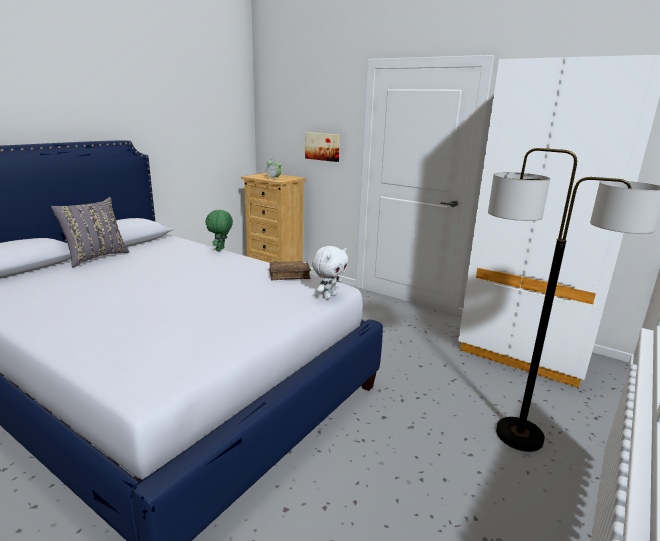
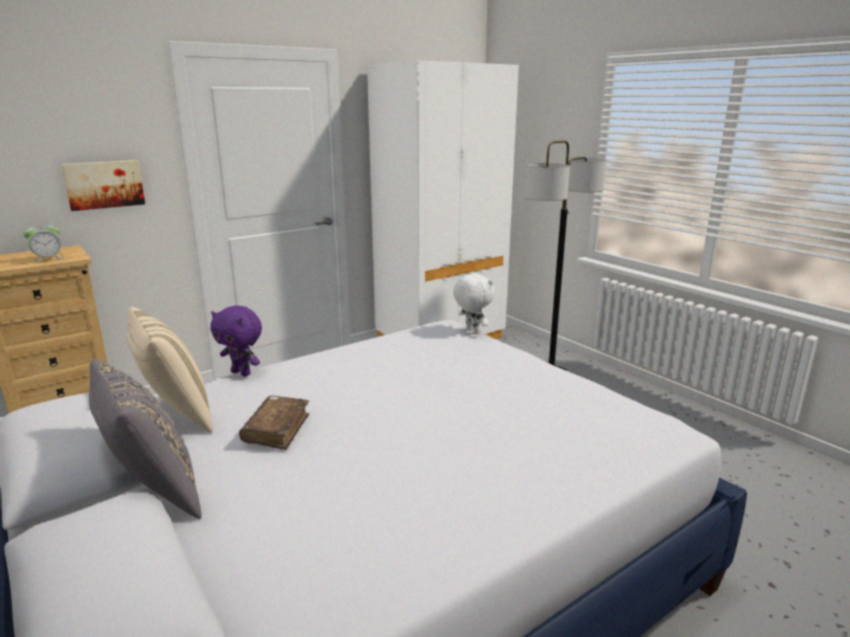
camera: 70 degrees left, 0 degrees up
green plush toy [205,210,233,251] -> purple plush toy [210,306,262,376]
brown book [269,261,311,280] -> brown book moved to [239,396,309,450]
none -> beige pillow [127,307,213,433]

